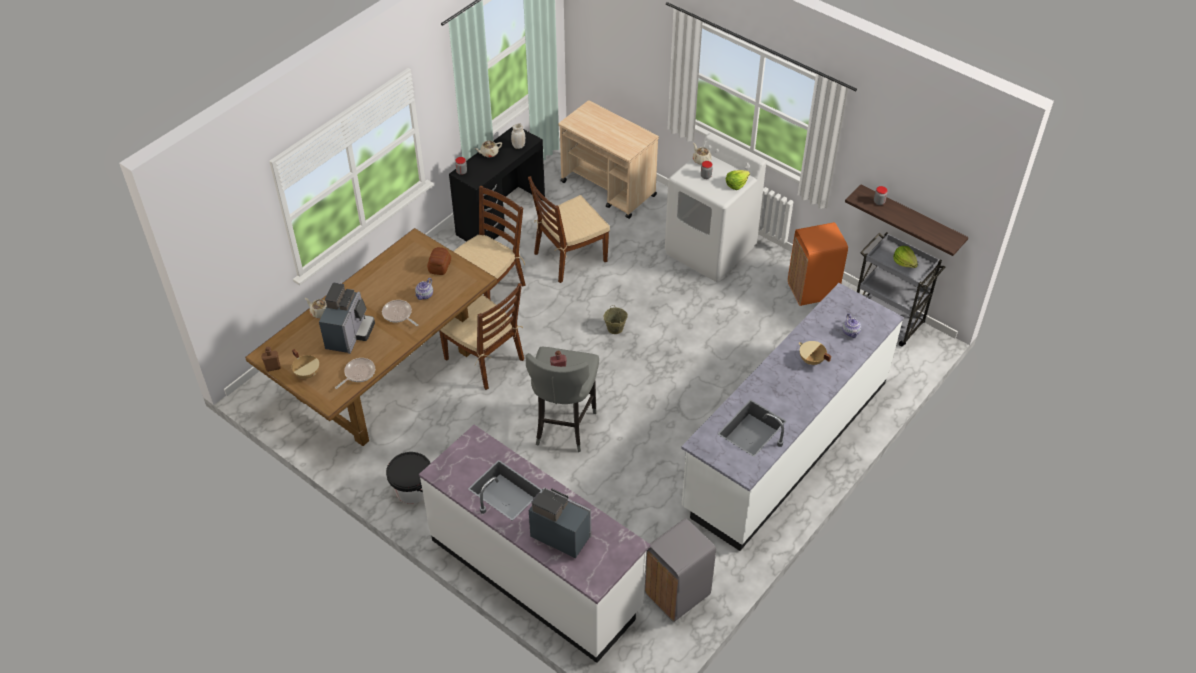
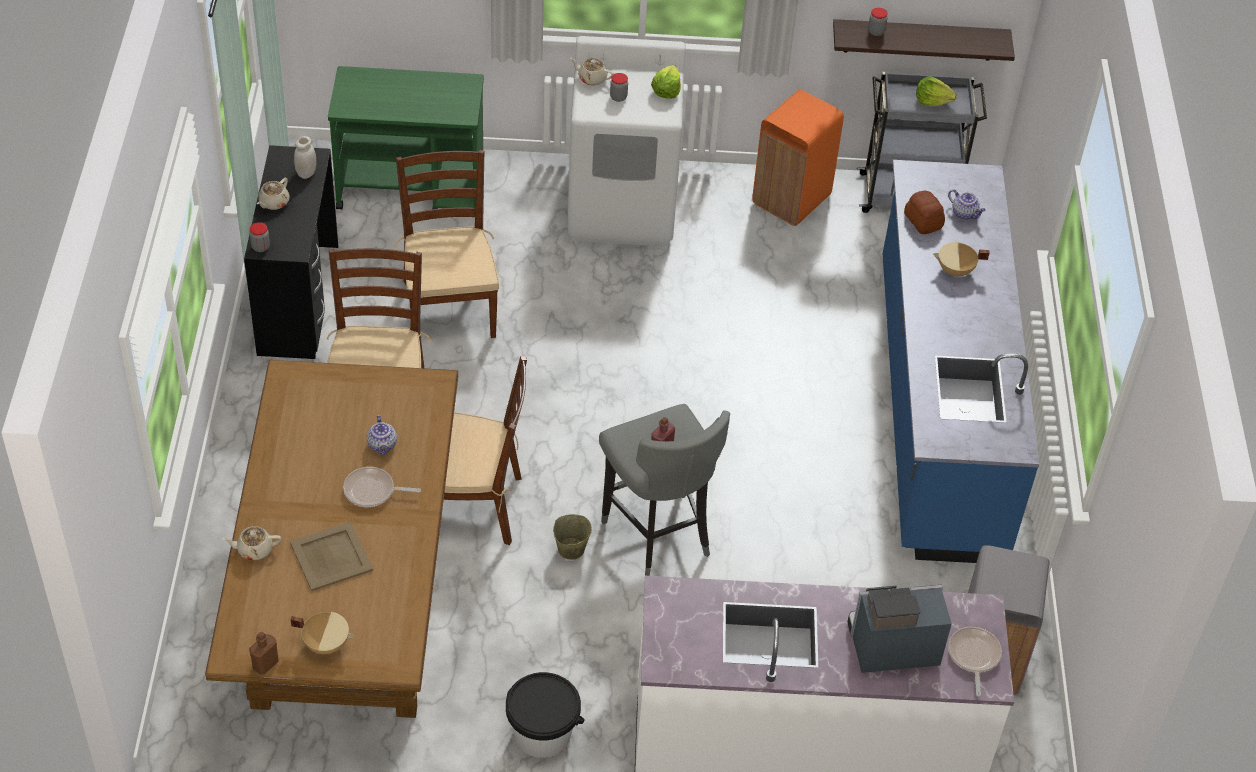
camera: 40 degrees left, 0 degrees up
coffee machine [319,283,375,354] -> beige tray [290,522,373,591]
frying pan [335,358,375,389] -> frying pan moved to [948,627,1002,696]
bread [427,247,451,275] -> bread moved to [904,191,945,234]
brown chair [528,176,610,283] -> brown chair turned 150 degrees clockwise [394,150,499,338]
beige cart [559,100,659,219] -> green cart [328,66,484,210]
beige bucket [604,305,628,334] -> beige bucket moved to [553,514,592,560]
white counter [681,283,904,551] -> blue counter [883,160,1039,563]

